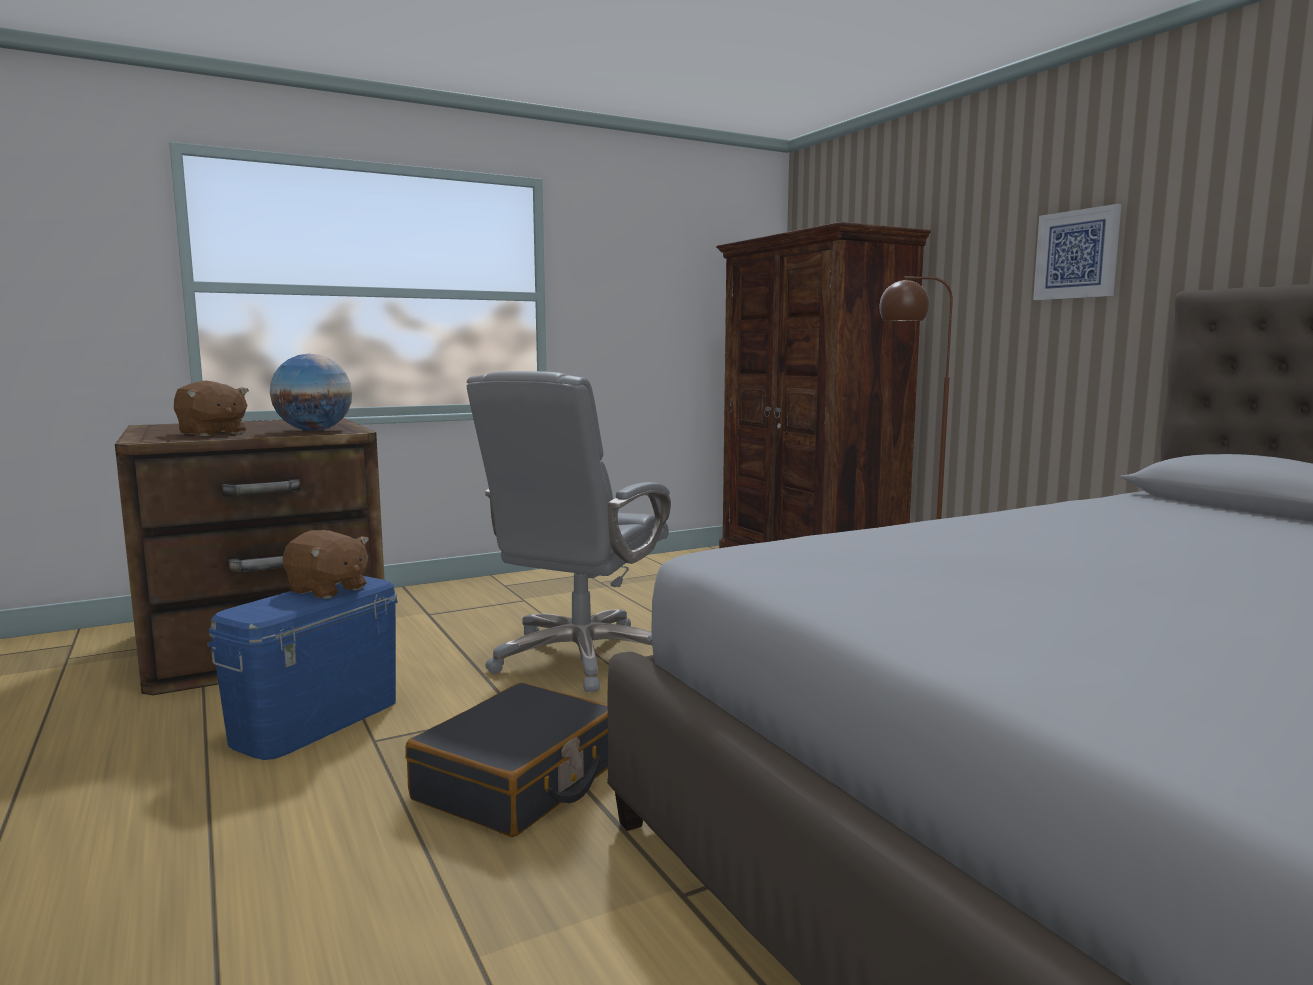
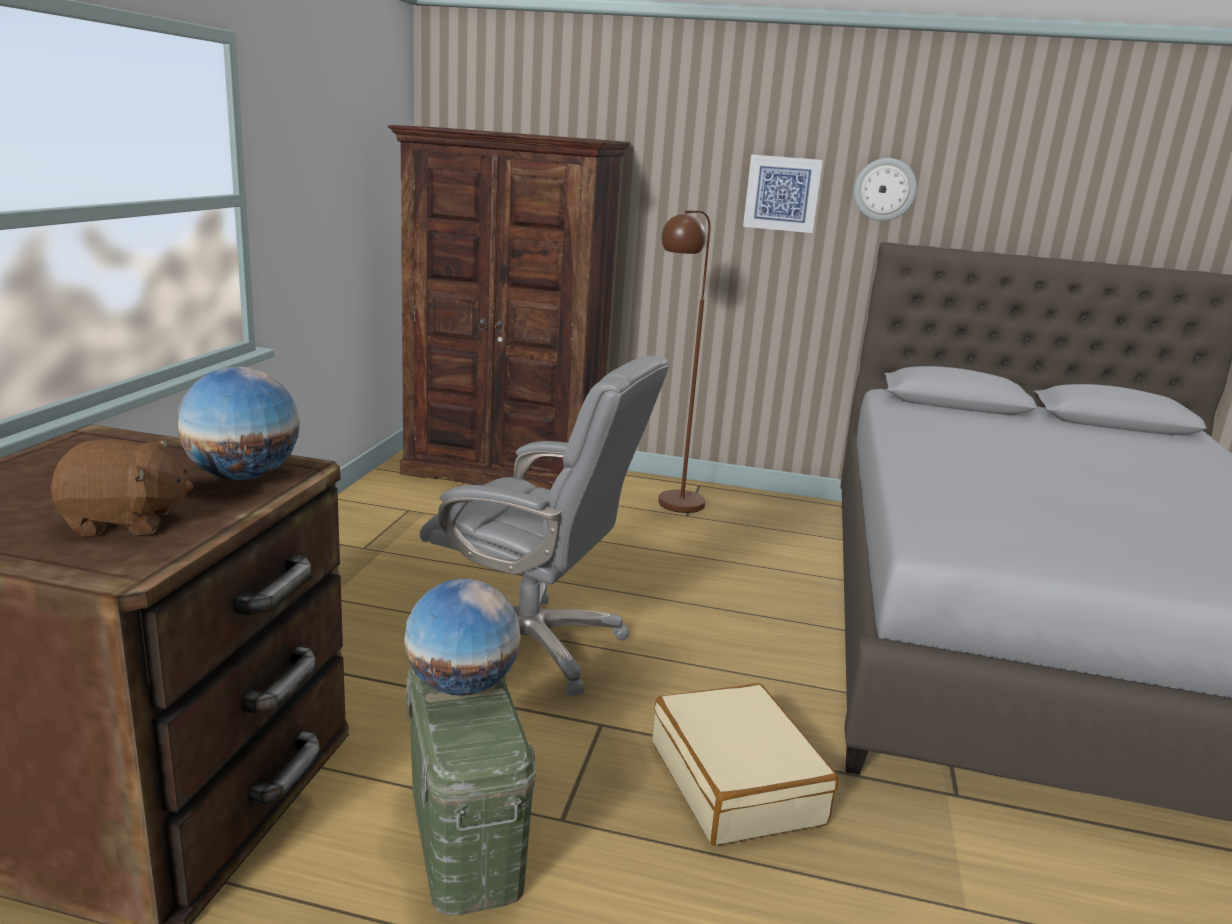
camera: 50 degrees left, 10 degrees up
blue storage box [208,576,398,760] -> green storage box [405,666,536,916]
brown plush toy [283,530,369,599] -> globe [404,579,521,696]
black suitcase [405,683,608,837] -> beige suitcase [652,683,838,845]
grey office chair [467,371,671,692] -> grey office chair turned 45 degrees counterclockwise [420,356,669,697]
none -> wall clock [854,158,917,221]

